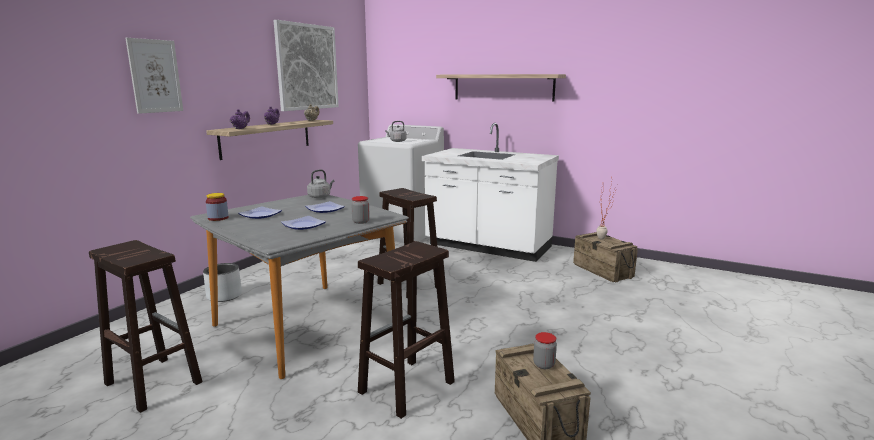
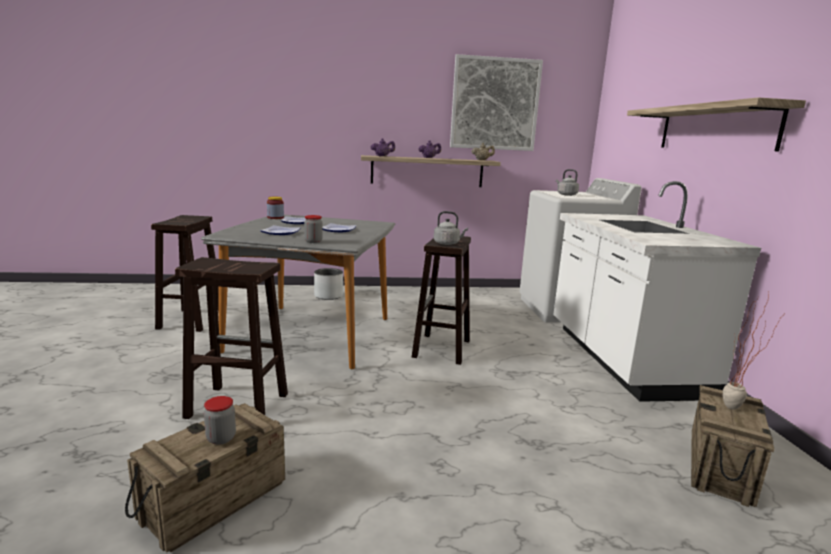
camera: 55 degrees right, 0 degrees up
picture [125,38,183,114] -> none
grey kettle [307,170,334,198] -> grey kettle moved to [434,211,468,245]

